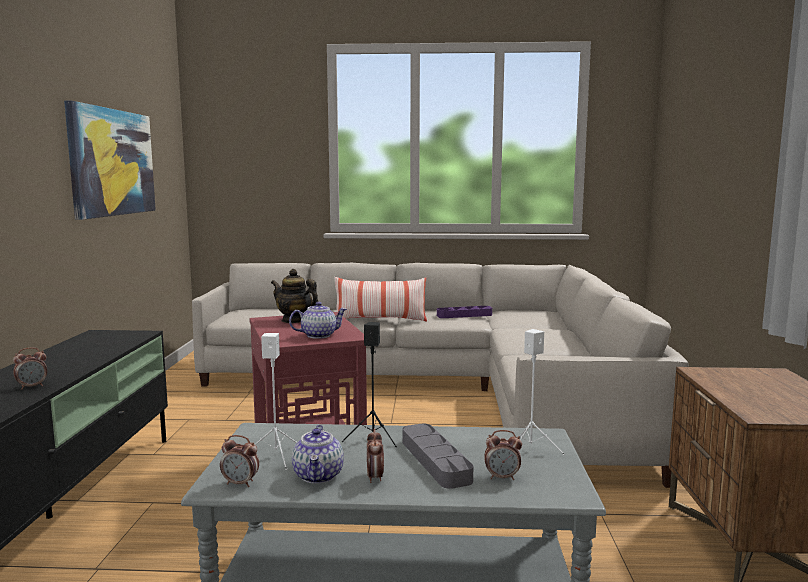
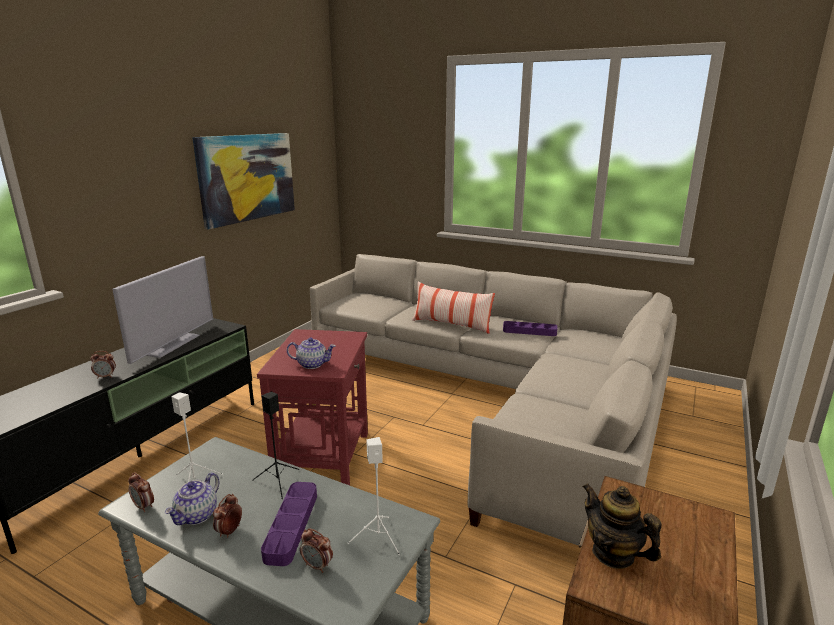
camera: 25 degrees right, 10 degrees up
teapot [271,269,318,323] -> teapot moved to [583,484,662,569]
grey tray [403,424,473,489] -> purple tray [261,482,317,566]
none -> television [112,256,213,364]

